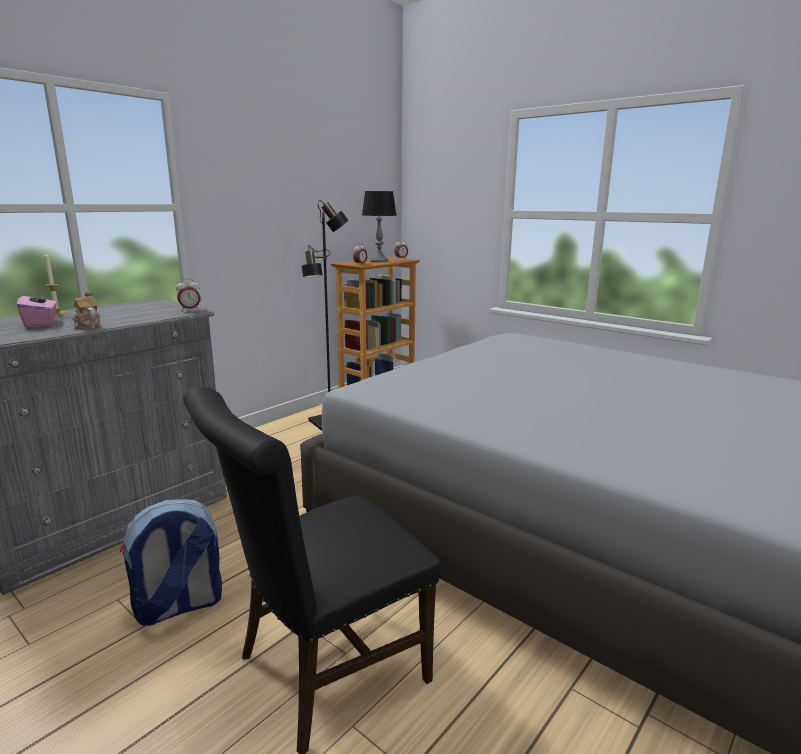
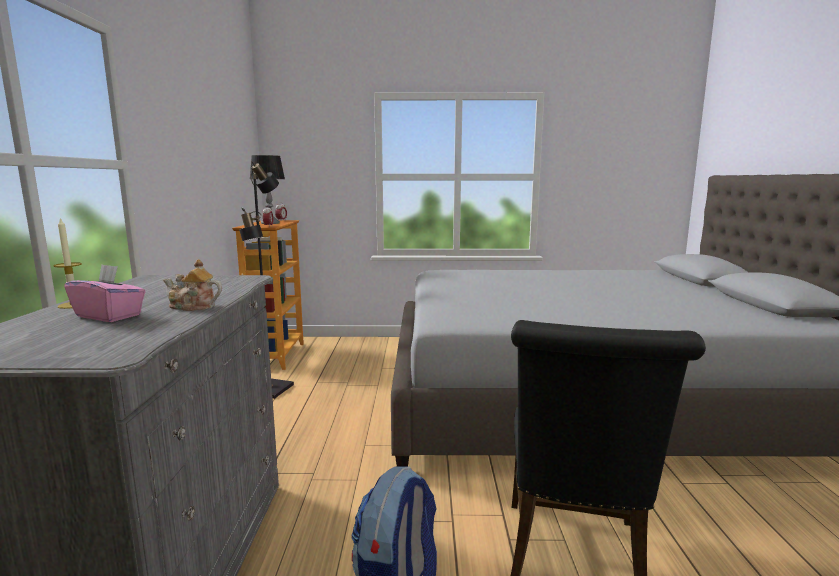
camera: 40 degrees left, 5 degrees down
alarm clock [176,278,201,312] -> none

